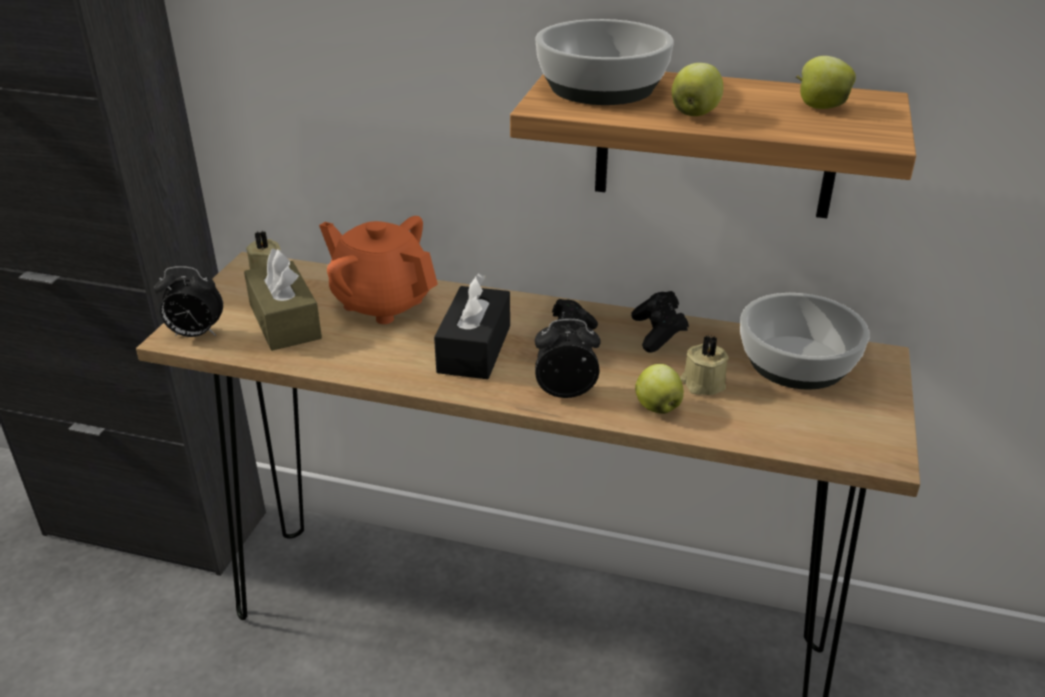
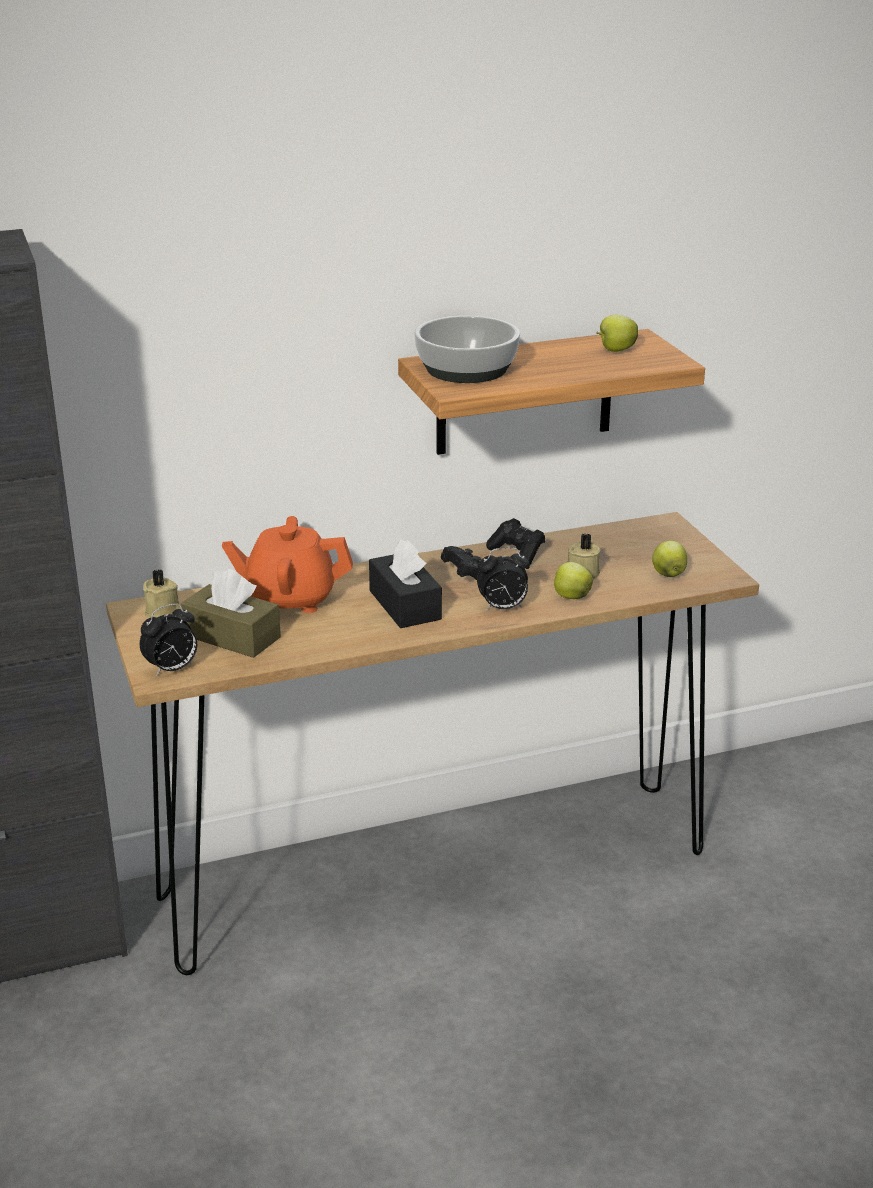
camera: 35 degrees left, 5 degrees down
alarm clock [535,319,601,398] -> alarm clock turned 150 degrees counterclockwise [477,547,530,611]
apple [672,63,723,116] -> apple moved to [652,541,687,577]
bowl [740,293,870,390] -> none

